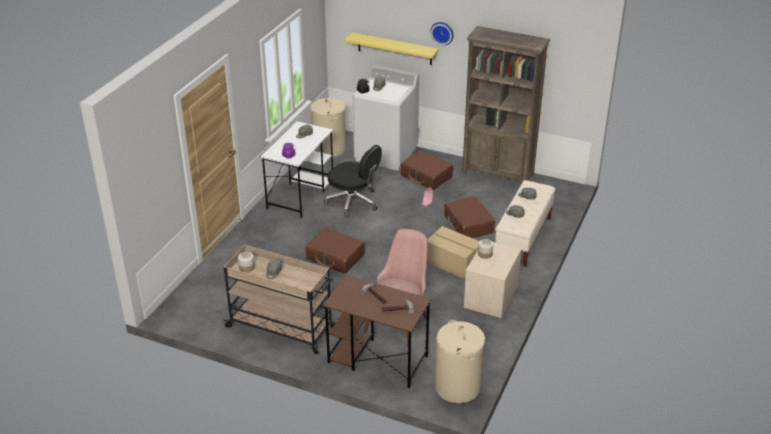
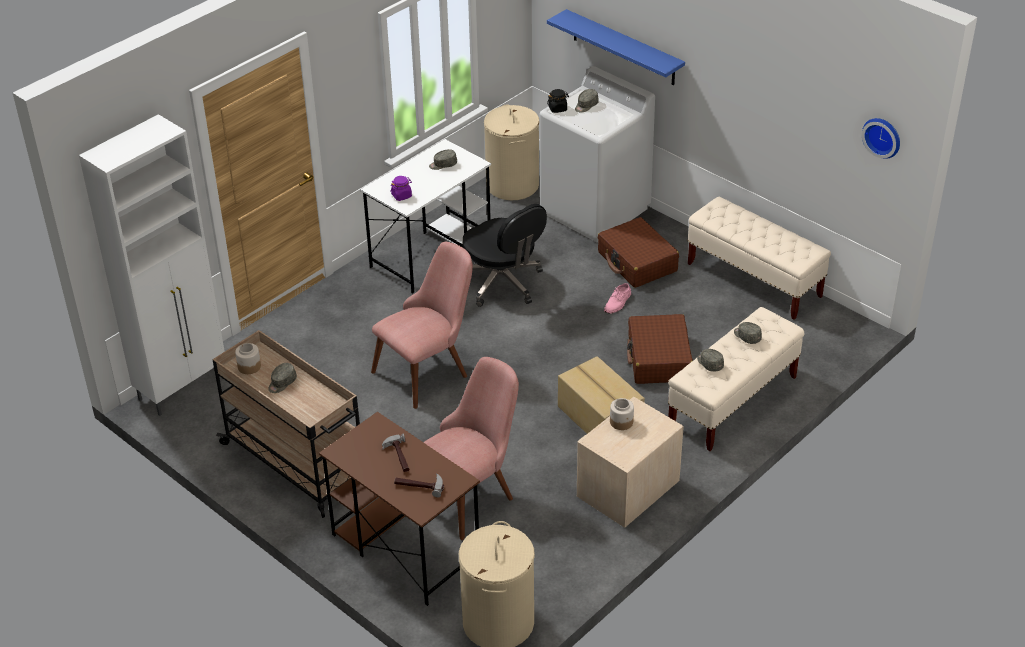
camera: 20 degrees right, 5 degrees up
brown suitcase [305,228,364,274] -> pink chair [371,242,473,409]
yellow shelf [344,32,439,65] -> blue shelf [547,9,685,85]
wall clock [430,22,454,45] -> wall clock moved to [862,118,900,159]
brown bookcase [462,26,550,182] -> beige bench [687,197,831,320]
none -> white cabinet [79,114,225,416]

